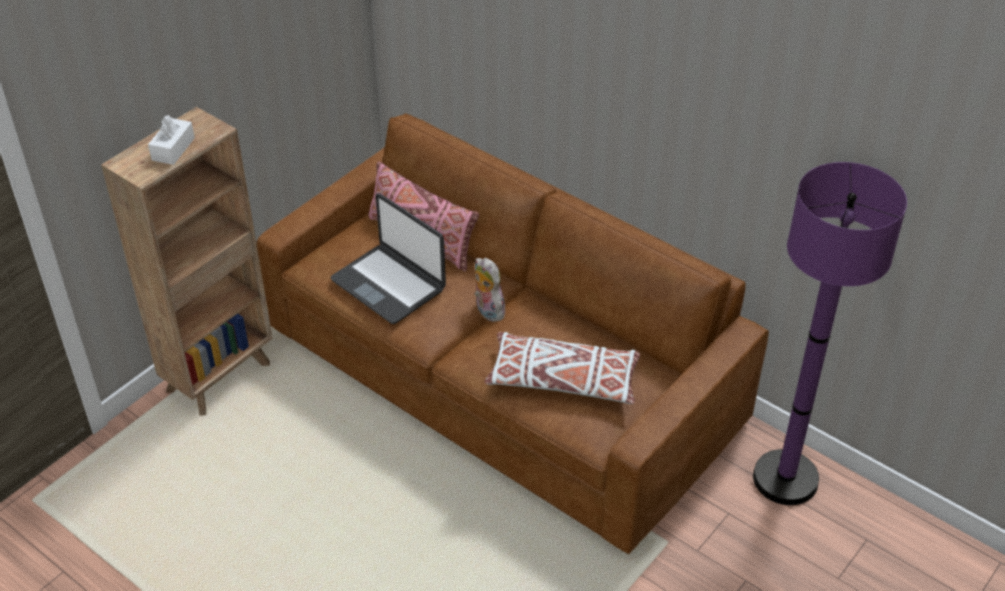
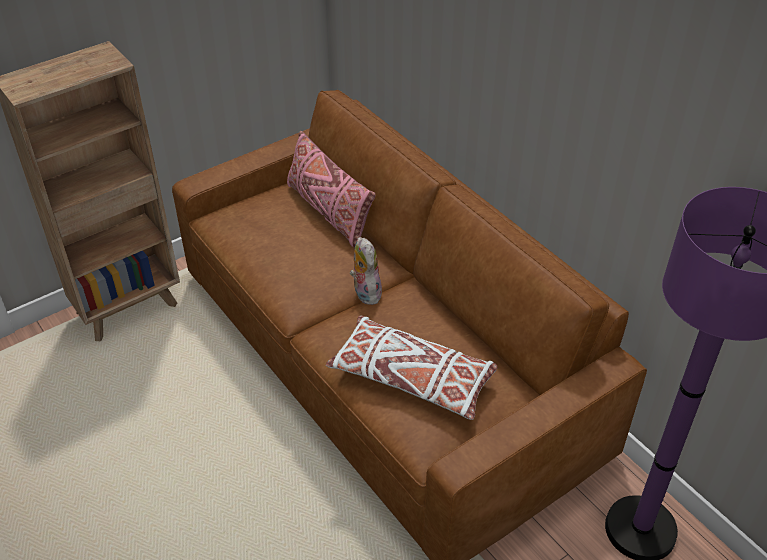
camera: 15 degrees right, 0 degrees up
white tissue box [148,115,195,165] -> none
laptop [330,193,446,324] -> none

